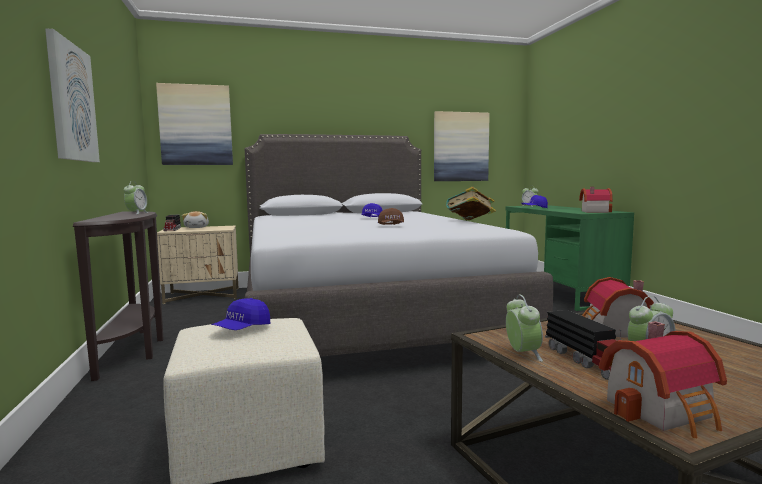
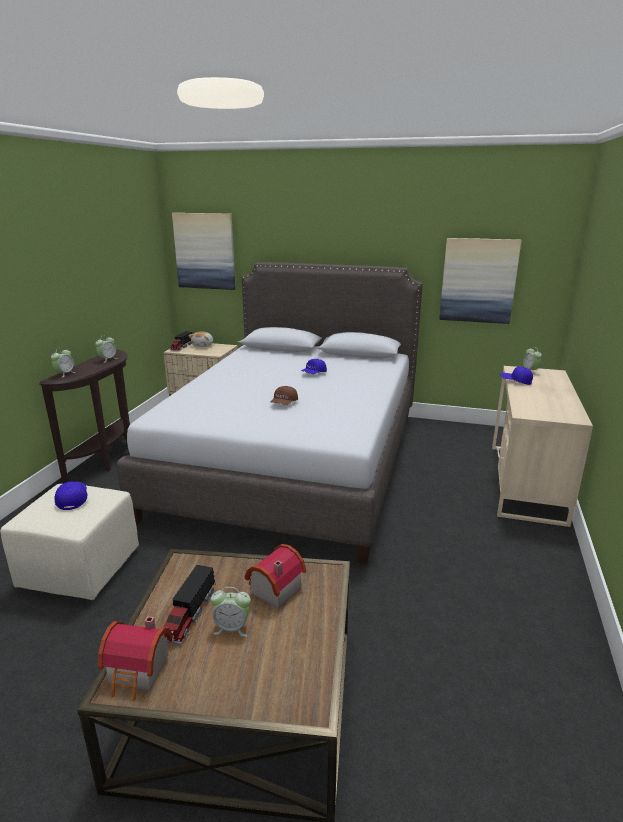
camera: 30 degrees right, 15 degrees up
picture [45,28,100,162] -> none
blue cap [212,298,270,330] -> blue cap turned 105 degrees clockwise [55,481,87,510]
book [446,186,496,220] -> none
green desk [505,205,634,311] -> beige desk [492,366,593,527]
alarm clock [506,294,543,362] -> alarm clock moved to [51,348,76,378]
toy house [579,187,613,213] -> none

